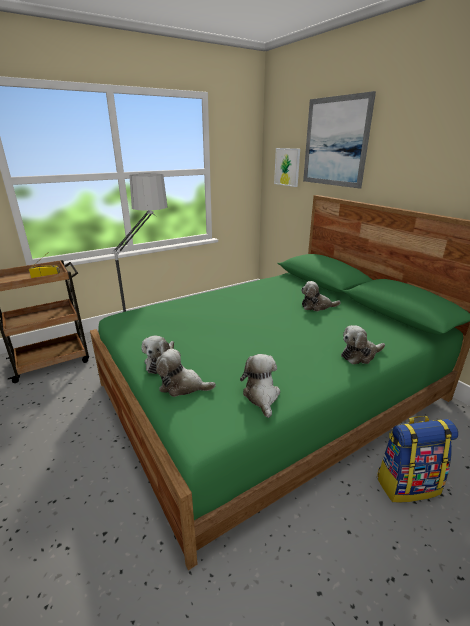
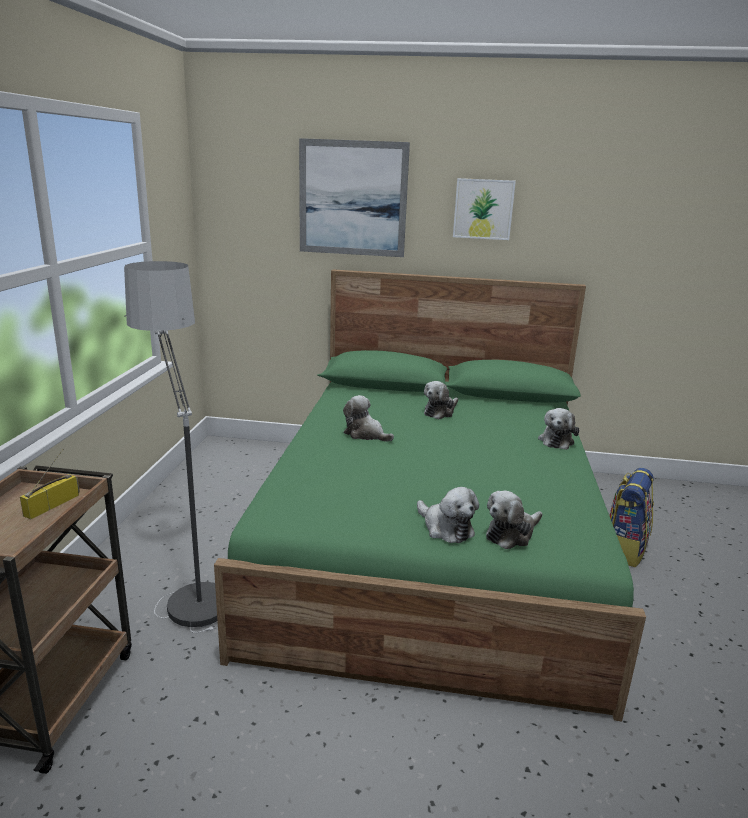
camera: 50 degrees left, 5 degrees down
plush toy [240,354,280,418] -> plush toy moved to [343,395,394,442]
picture [274,148,300,187] -> picture moved to [453,178,516,240]

